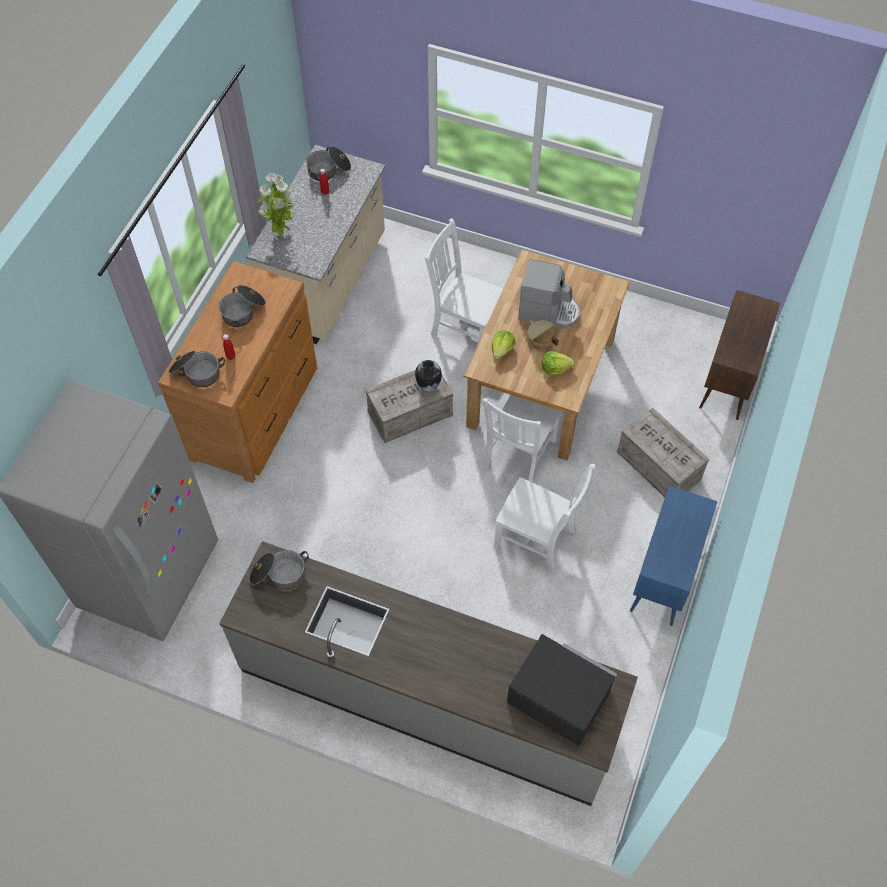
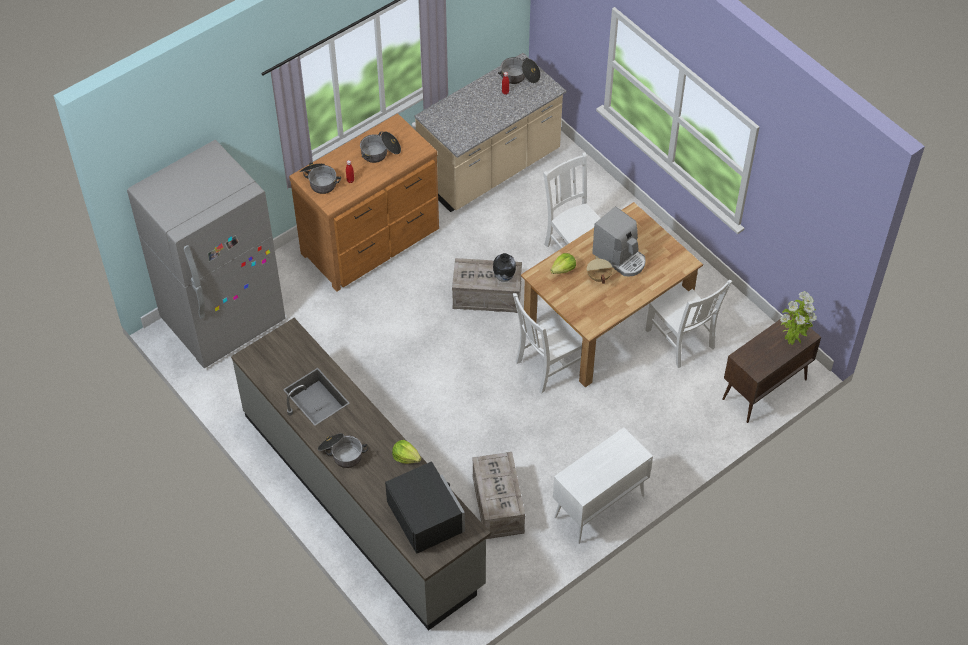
camera: 30 degrees right, 5 degrees down
cooking pot [249,550,309,589] -> cooking pot moved to [318,433,368,468]
potted plant [257,173,295,235] -> potted plant moved to [780,291,817,345]
white chair [494,464,595,574] -> white chair moved to [645,280,732,368]
lettuce [542,351,575,375] -> lettuce moved to [392,440,421,464]
crate [617,408,710,497] -> crate moved to [472,452,525,539]
blue cabinet [630,485,718,626] -> white cabinet [553,427,653,544]

